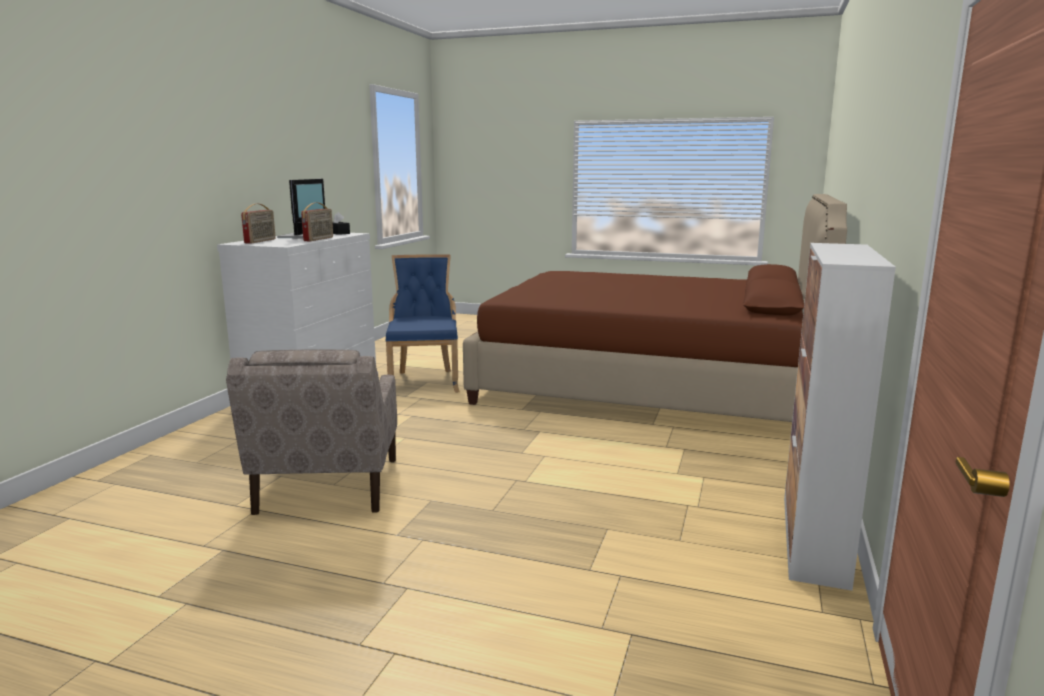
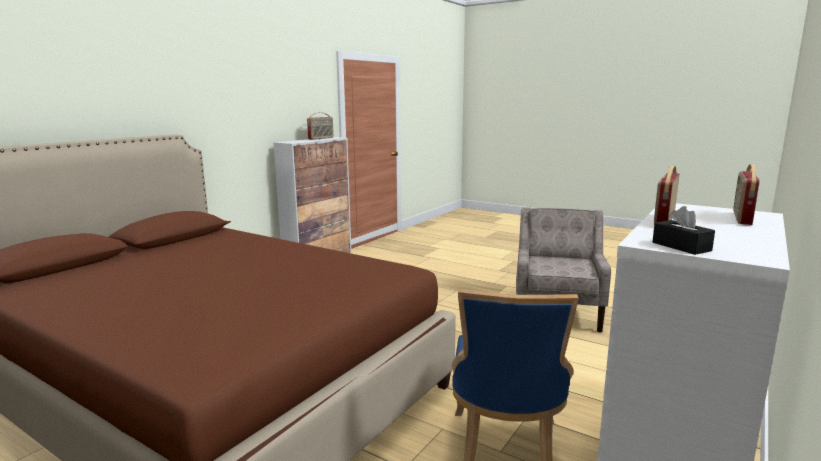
camera: 165 degrees left, 0 degrees up
monitor [277,179,325,239] -> none
none -> radio [307,112,334,140]

